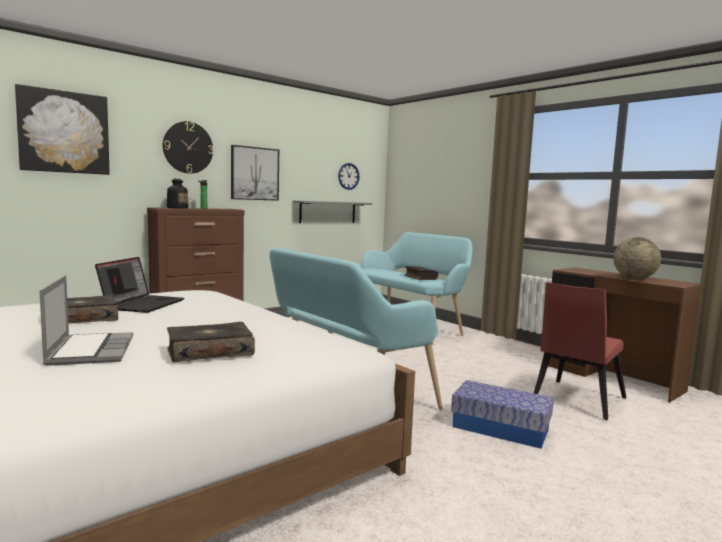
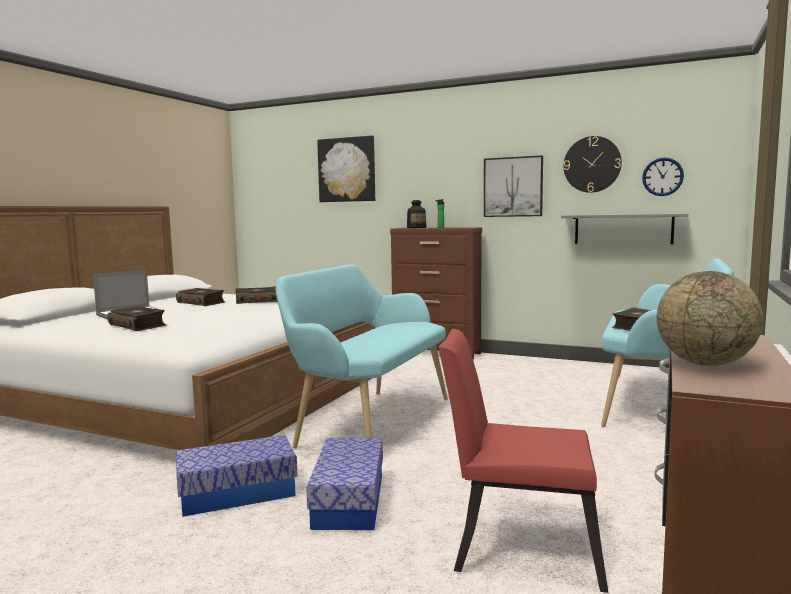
camera: 65 degrees right, 0 degrees up
laptop [95,257,184,313] -> book [235,286,278,304]
wall clock [163,121,213,174] -> wall clock moved to [564,136,622,193]
none -> storage box [176,435,298,517]

